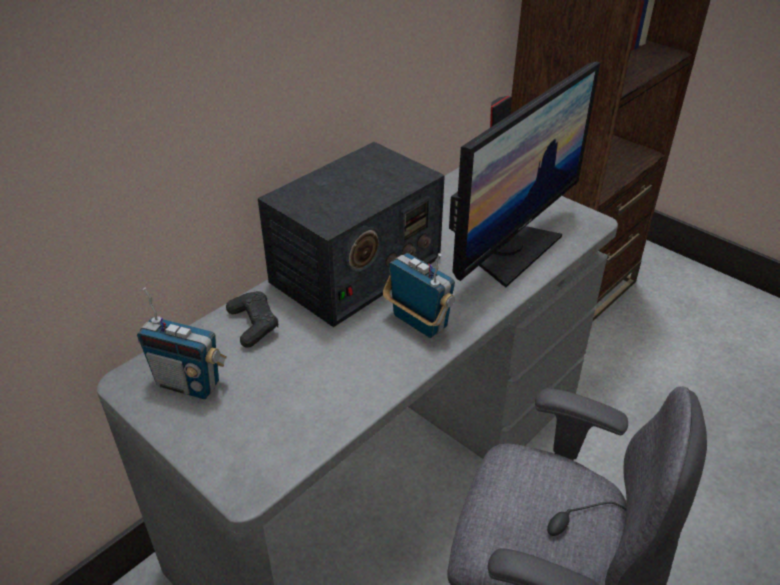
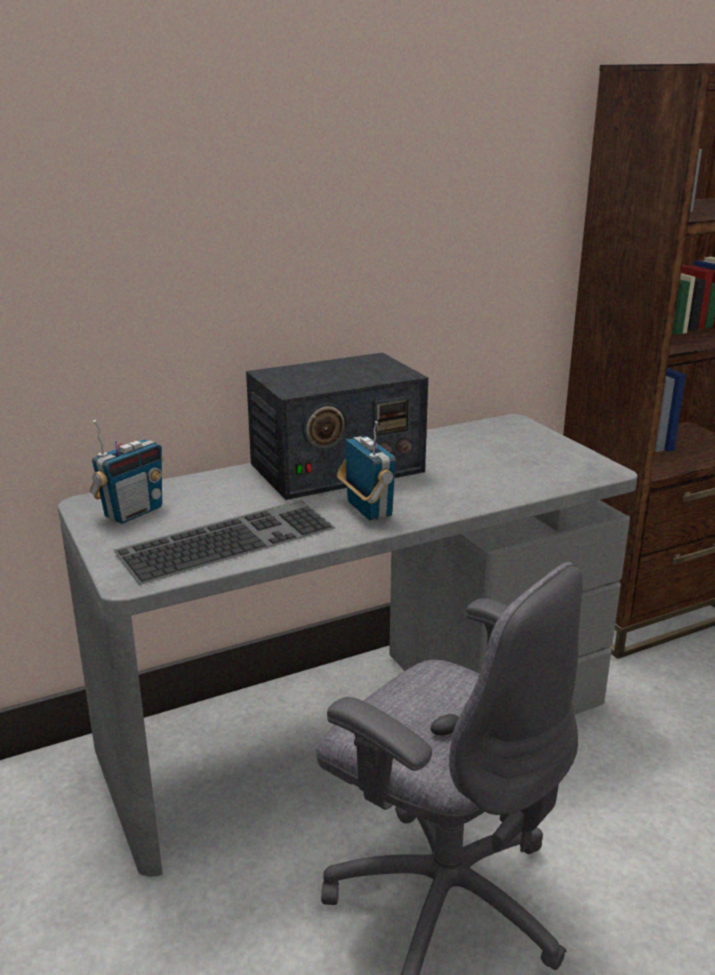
camera: 20 degrees right, 15 degrees down
radio [137,288,227,399] -> radio turned 90 degrees counterclockwise [90,420,164,524]
black game controller [226,291,278,348] -> none
monitor [449,61,600,288] -> none
none -> keyboard [113,500,335,585]

